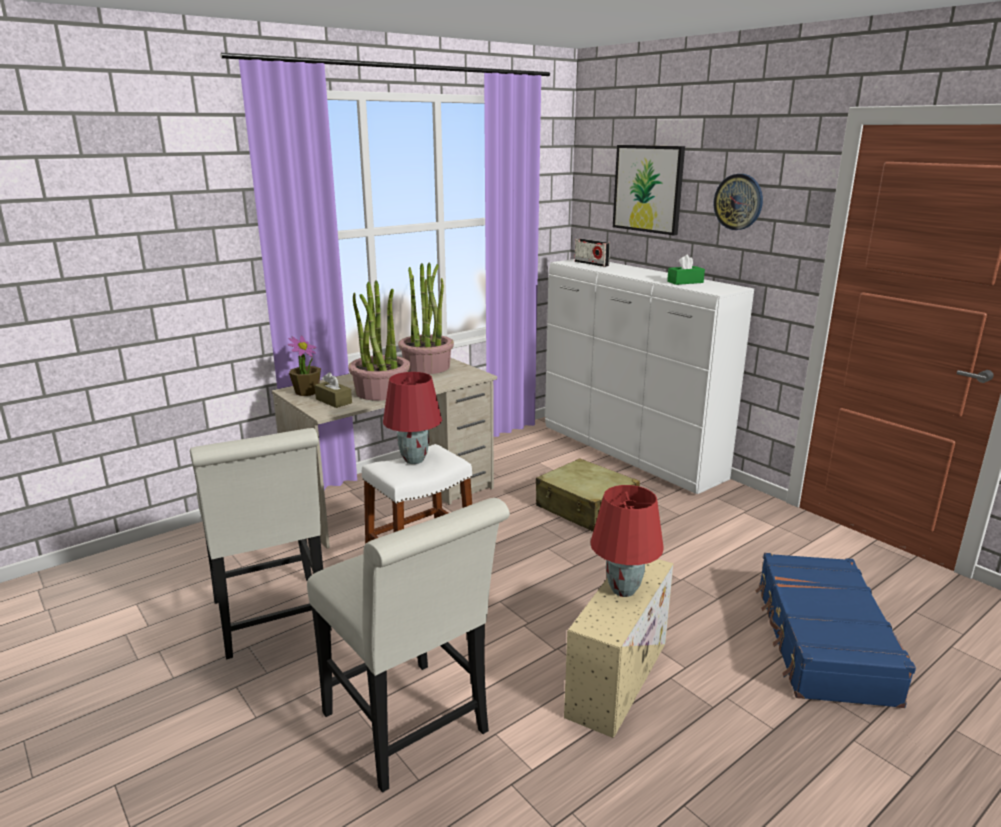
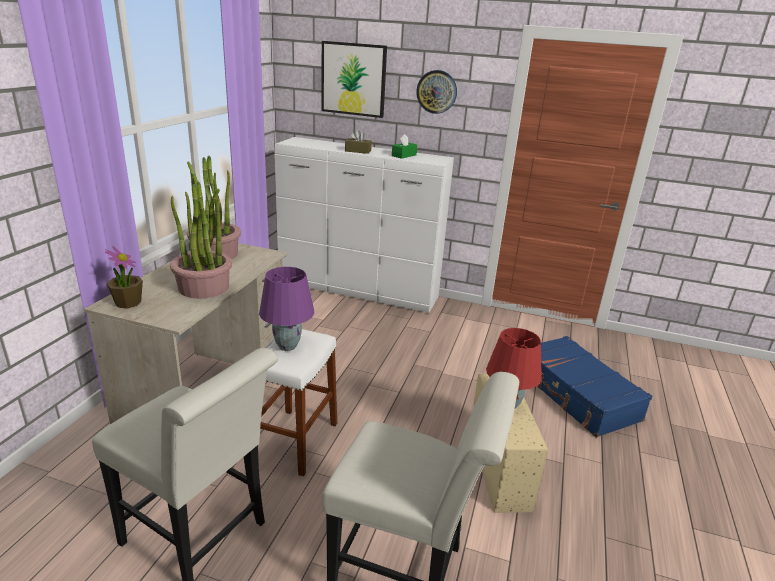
camera: 35 degrees left, 5 degrees up
brown tissue box [315,372,352,408] -> brown tissue box moved to [345,130,372,154]
red table lamp [383,372,442,464] -> purple table lamp [259,267,314,351]
beige suitcase [536,458,640,532] -> none
radio [575,239,610,267] -> none

